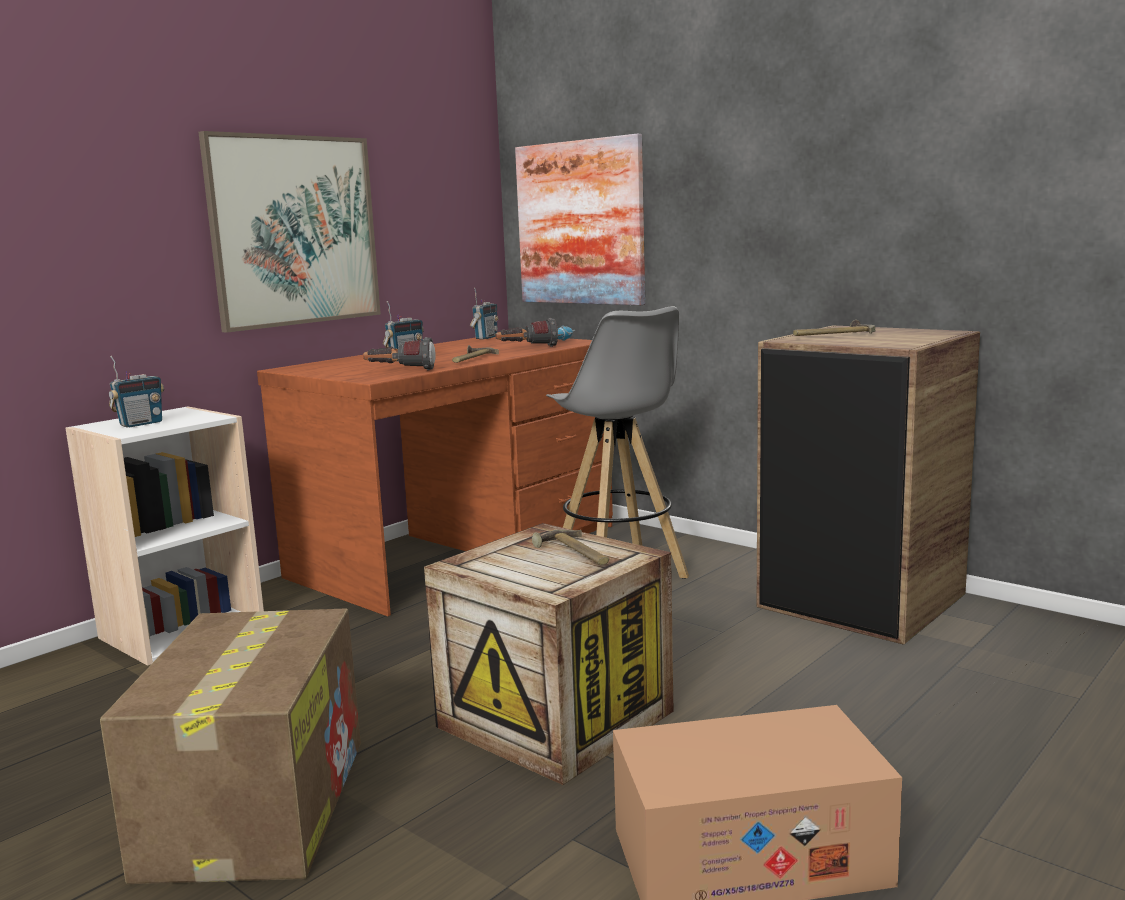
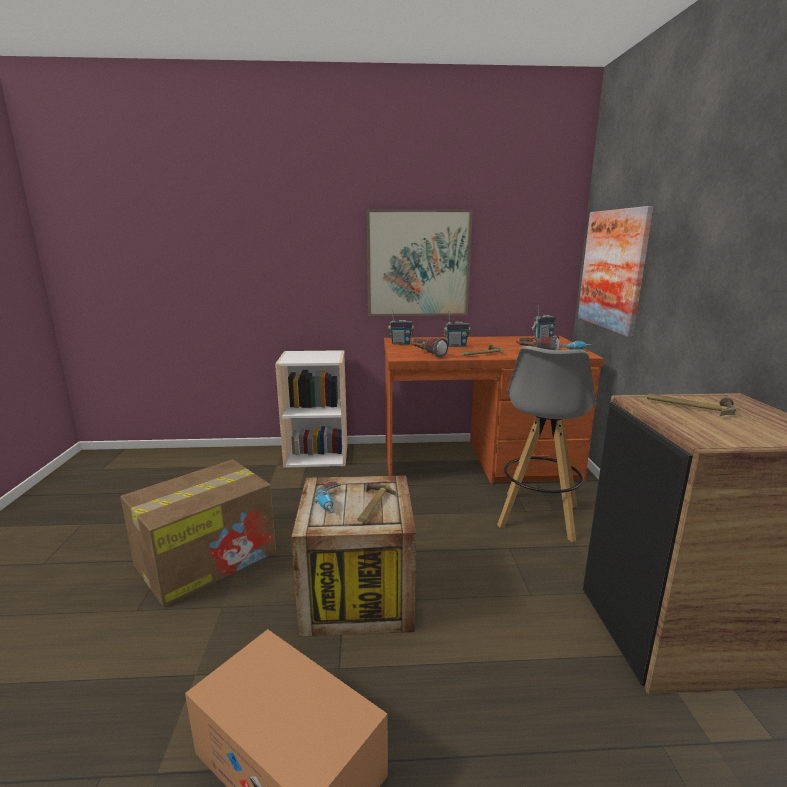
camera: 45 degrees right, 5 degrees up
radio [109,356,164,427] -> radio moved to [388,309,414,345]
none -> power drill [315,481,341,513]

